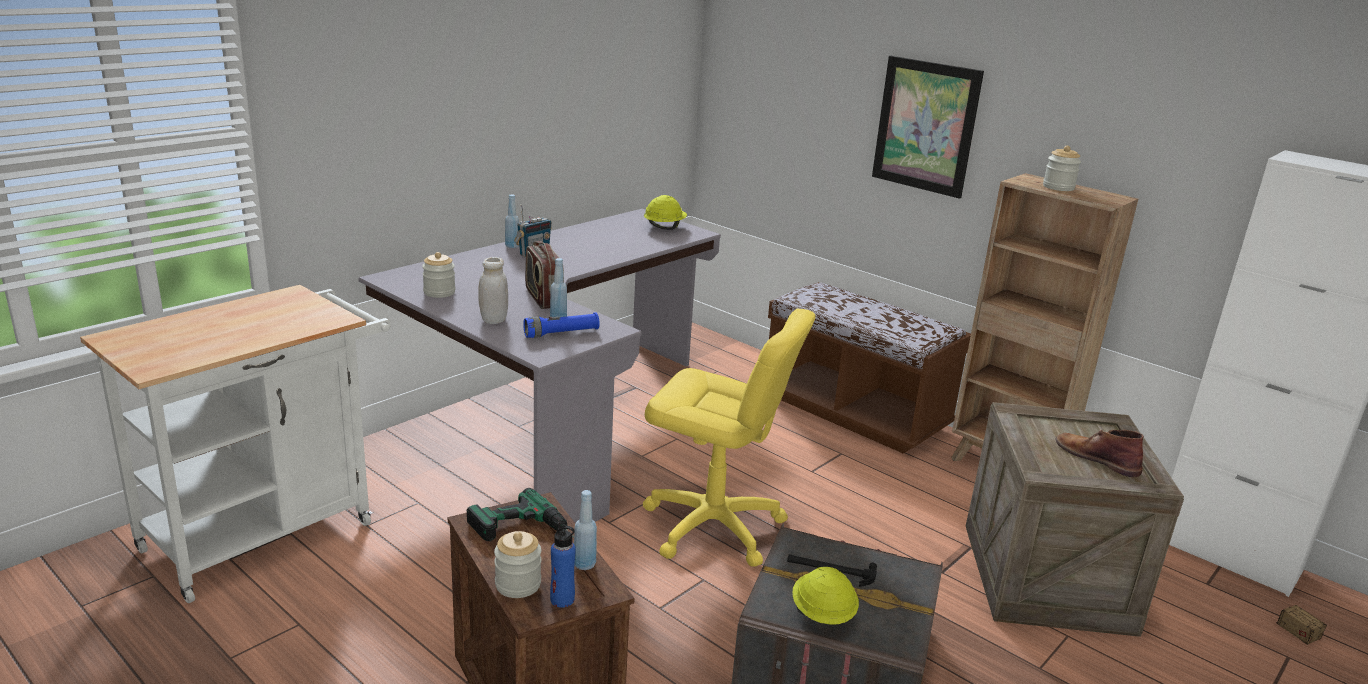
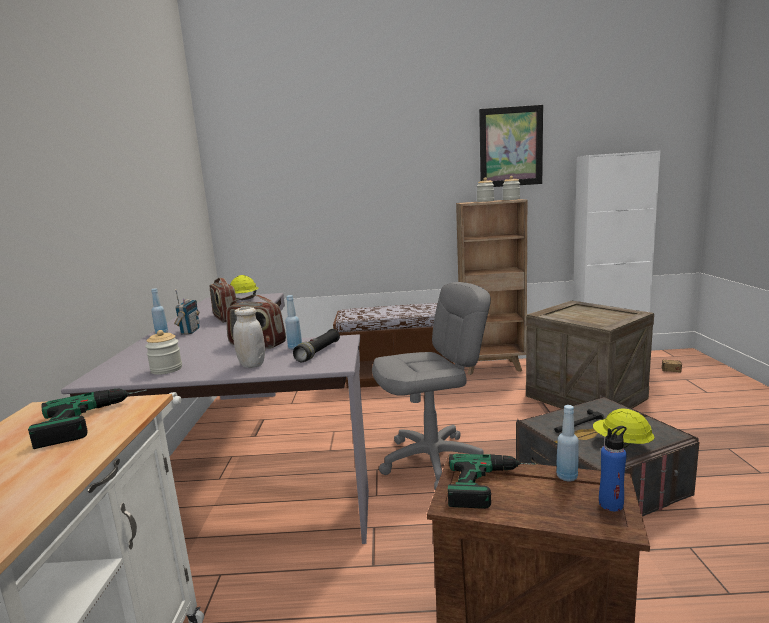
camera: 40 degrees left, 10 degrees down
jar [494,531,541,598] -> jar moved to [503,176,520,200]
blue flashlight [523,312,600,338] -> black flashlight [293,329,340,362]
yellow office chair [643,308,816,567] -> grey office chair [372,282,491,490]
picture [872,56,984,199] -> picture moved to [479,105,543,187]
brown boot [1055,430,1144,477] -> none
none -> power drill [28,388,147,449]
none -> radio [210,278,237,323]

